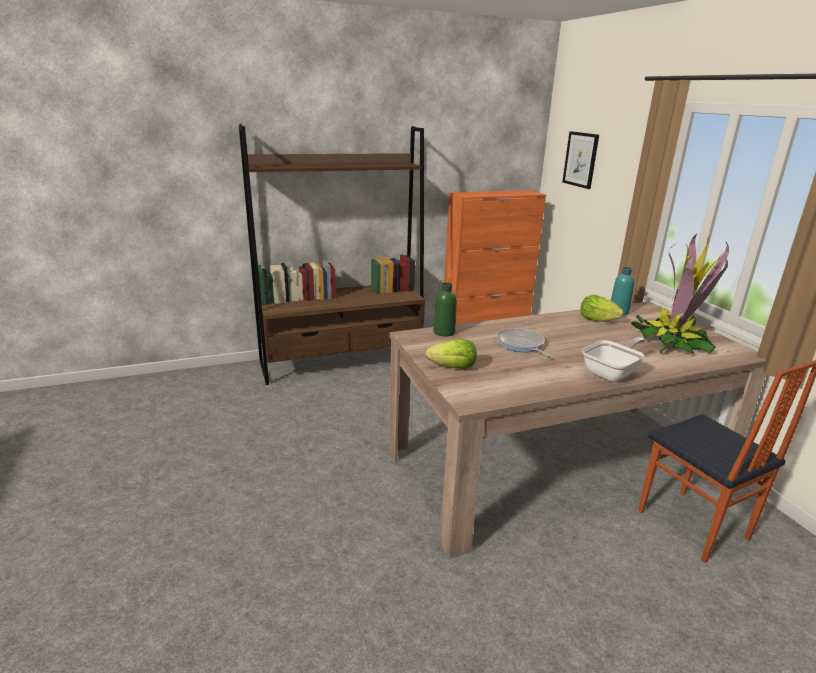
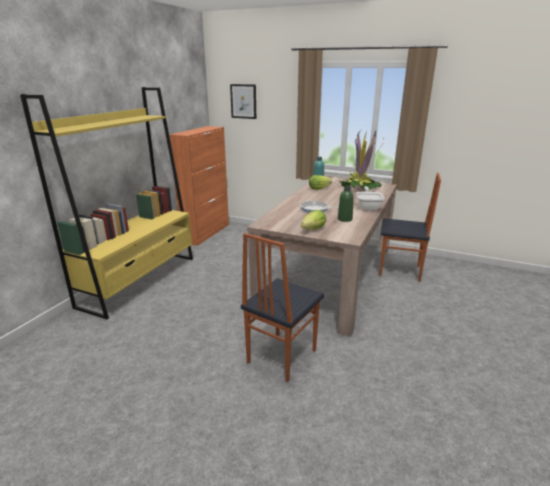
camera: 45 degrees left, 0 degrees up
brown bookcase [239,124,425,385] -> yellow bookcase [20,87,193,319]
green bottle [433,283,456,336] -> green bottle moved to [338,186,354,222]
none -> chair [241,233,324,382]

